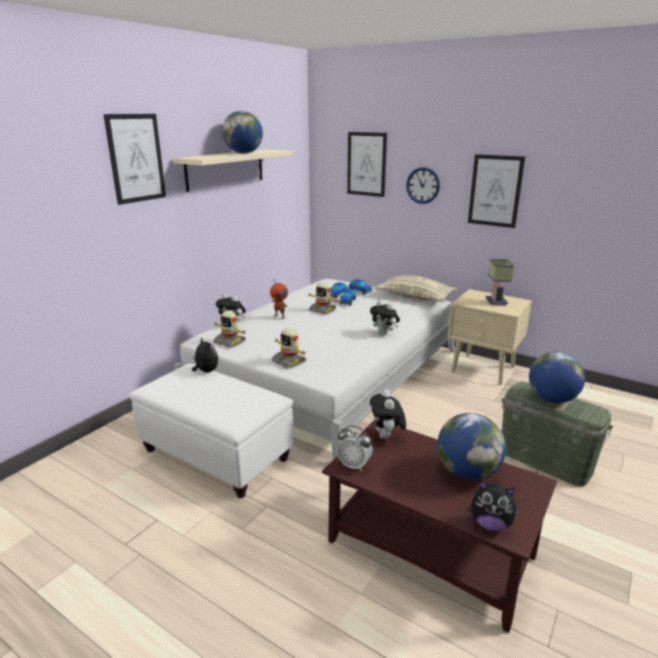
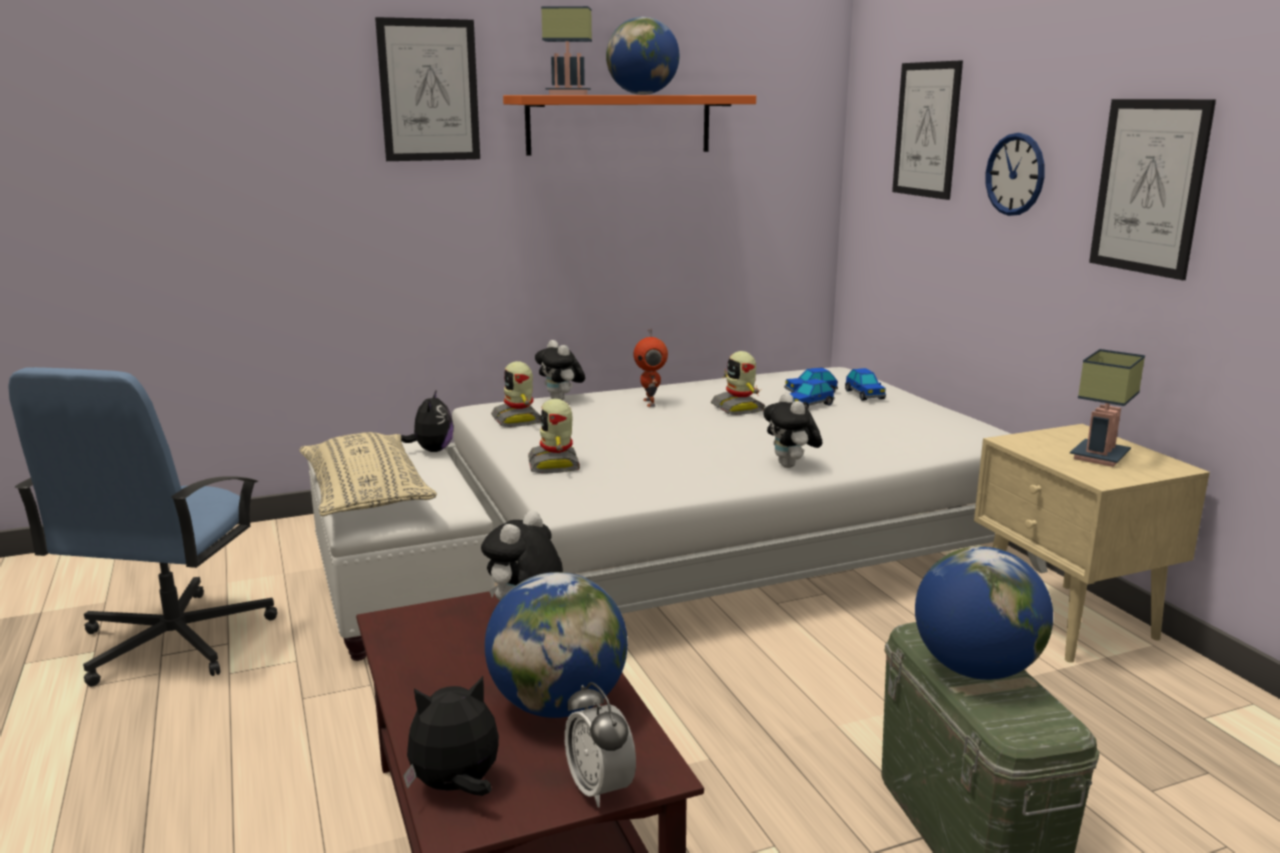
camera: 35 degrees right, 5 degrees down
beige shelf [173,150,293,192] -> orange shelf [503,95,756,156]
alarm clock [337,425,373,471] -> alarm clock moved to [565,682,636,808]
beige pillow [374,275,457,302] -> beige pillow moved to [299,432,437,516]
plush toy [471,481,520,531] -> plush toy turned 105 degrees clockwise [403,676,499,796]
none -> blue office chair [8,367,277,686]
none -> table lamp [541,6,592,95]

